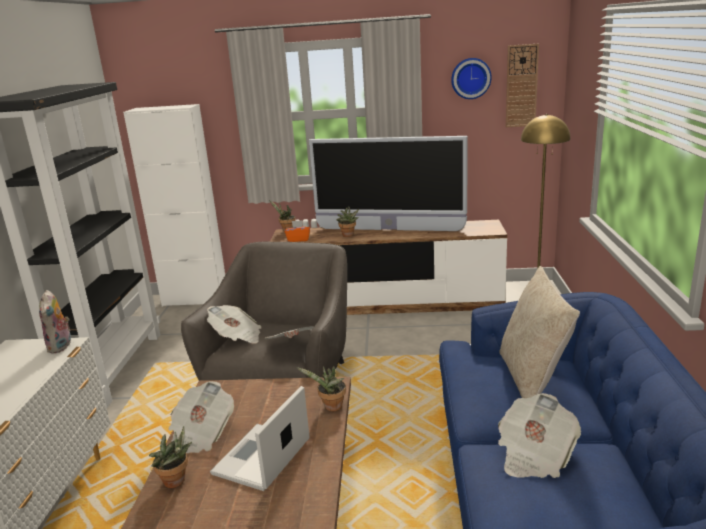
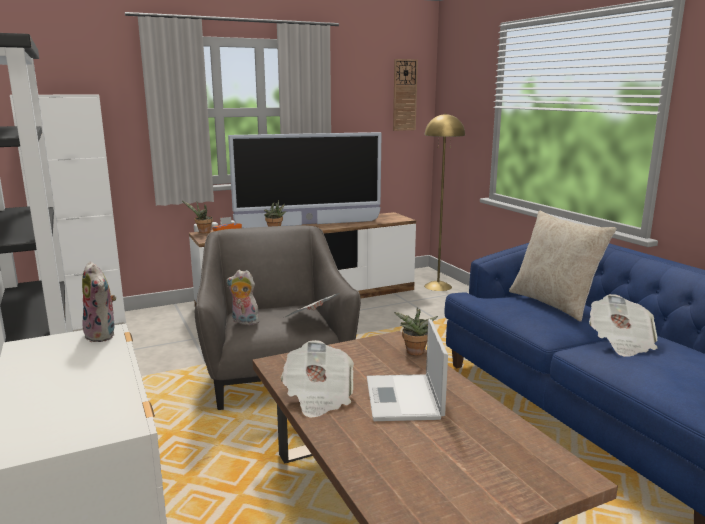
camera: 30 degrees left, 5 degrees down
potted plant [149,426,192,488] -> none
newspaper [207,305,261,344] -> plush toy [227,270,260,325]
wall clock [451,58,492,99] -> none

